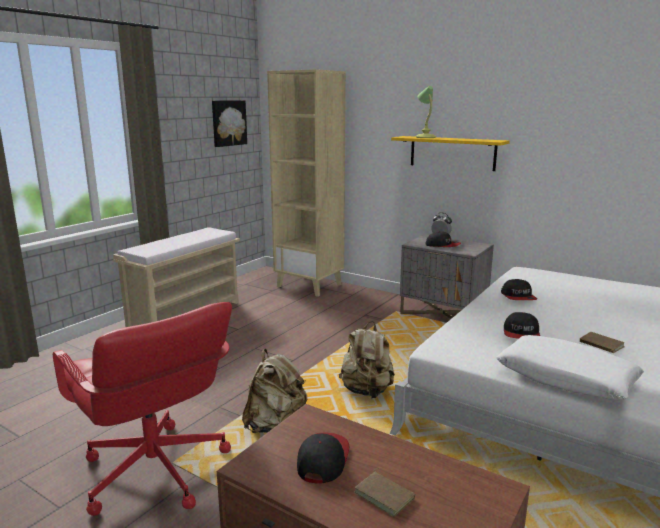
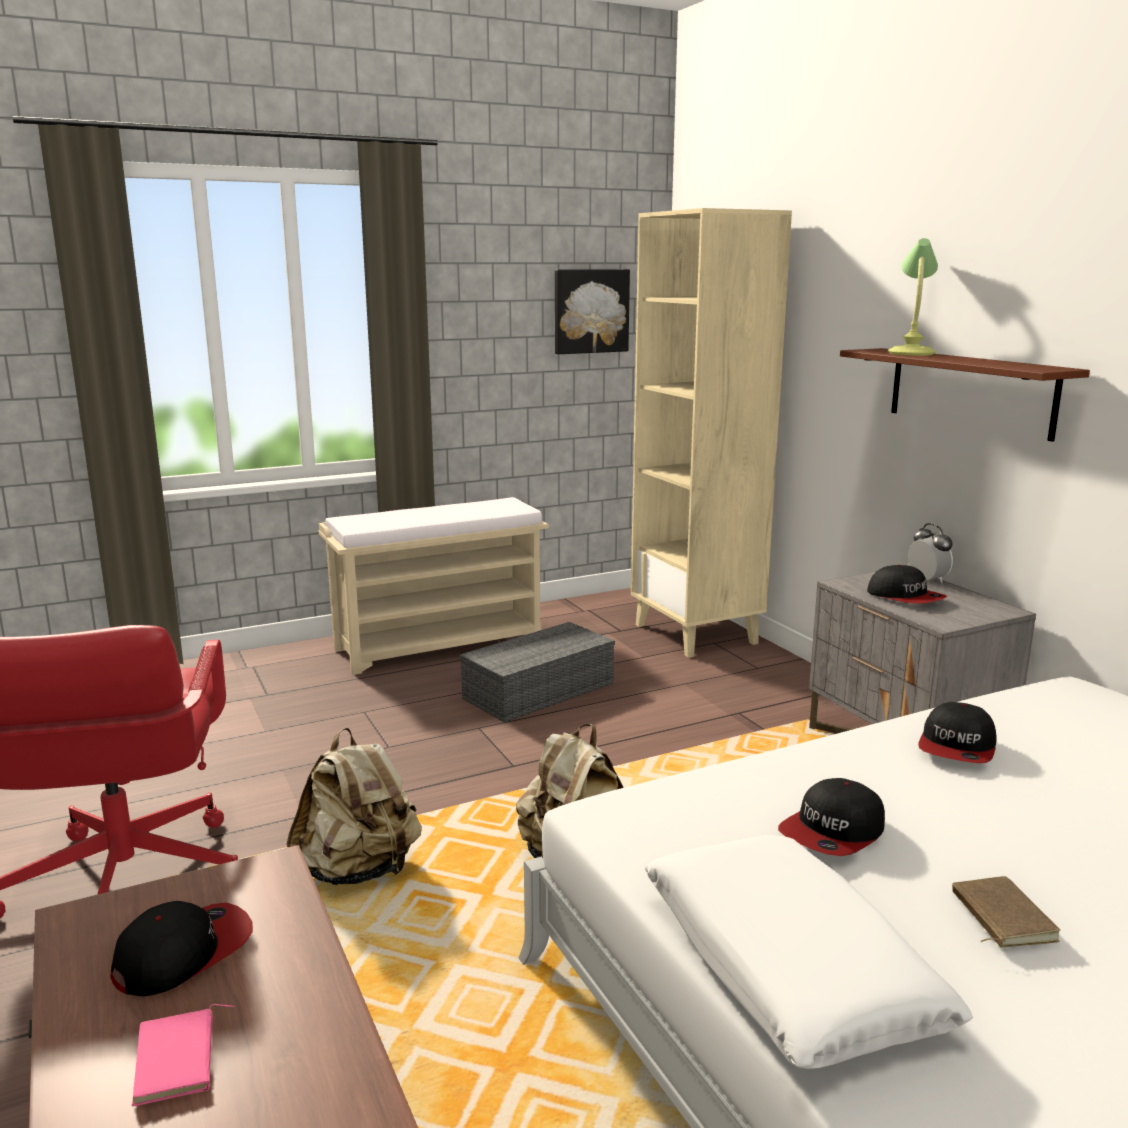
camera: 30 degrees right, 0 degrees up
brown book [354,467,415,517] -> pink book [132,1004,234,1106]
yellow shelf [391,136,510,171] -> brown shelf [840,348,1090,442]
none -> grey storage box [459,622,615,723]

